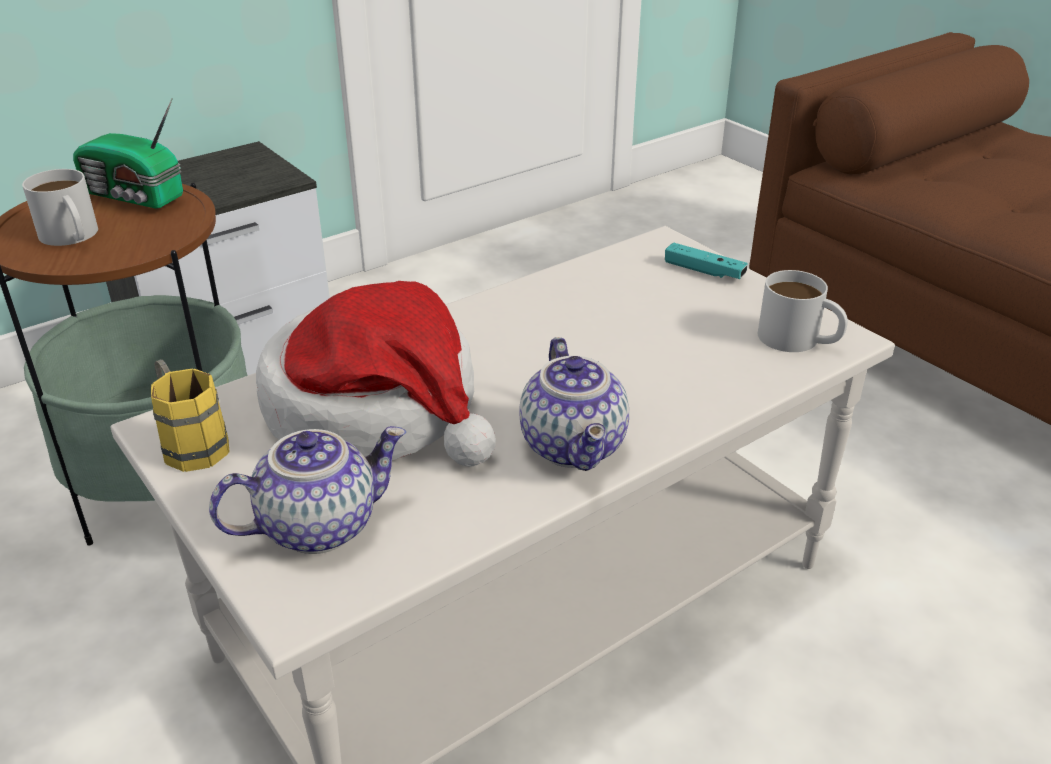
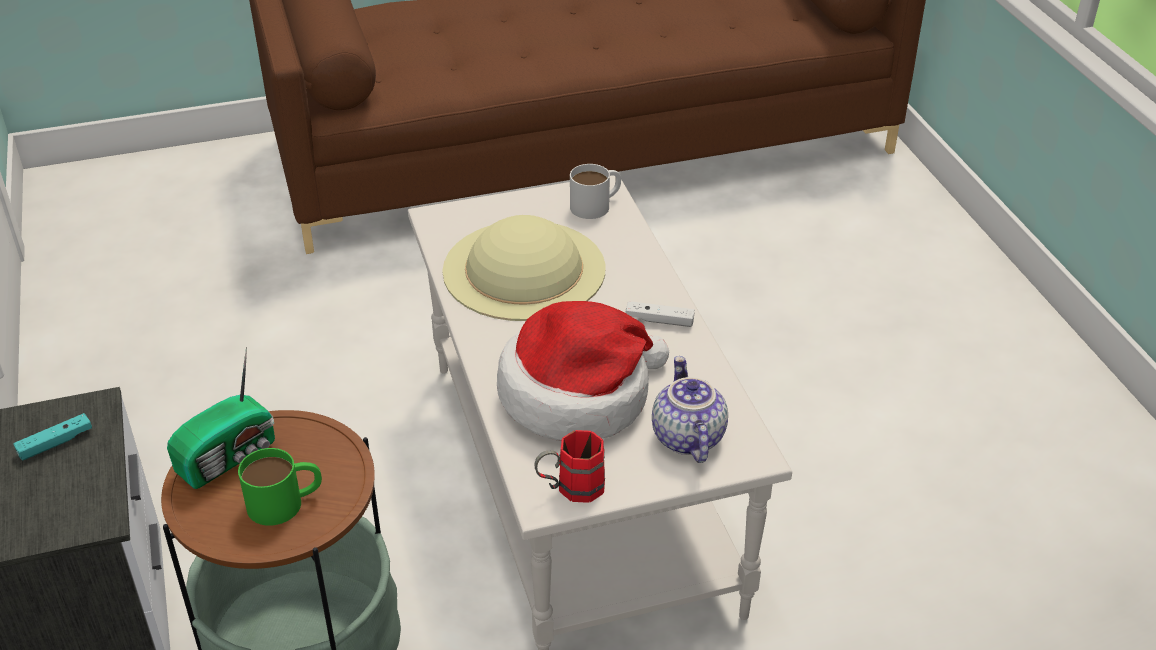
camera: 70 degrees left, 5 degrees up
white mug [22,169,98,246] -> green mug [238,448,322,526]
yellow mug [151,359,229,472] -> red mug [535,430,605,503]
teapot [519,337,629,471] -> white game controller [626,301,695,327]
turquoise game controller [665,243,747,279] -> turquoise game controller moved to [13,413,92,461]
none -> beige hat [442,215,605,321]

